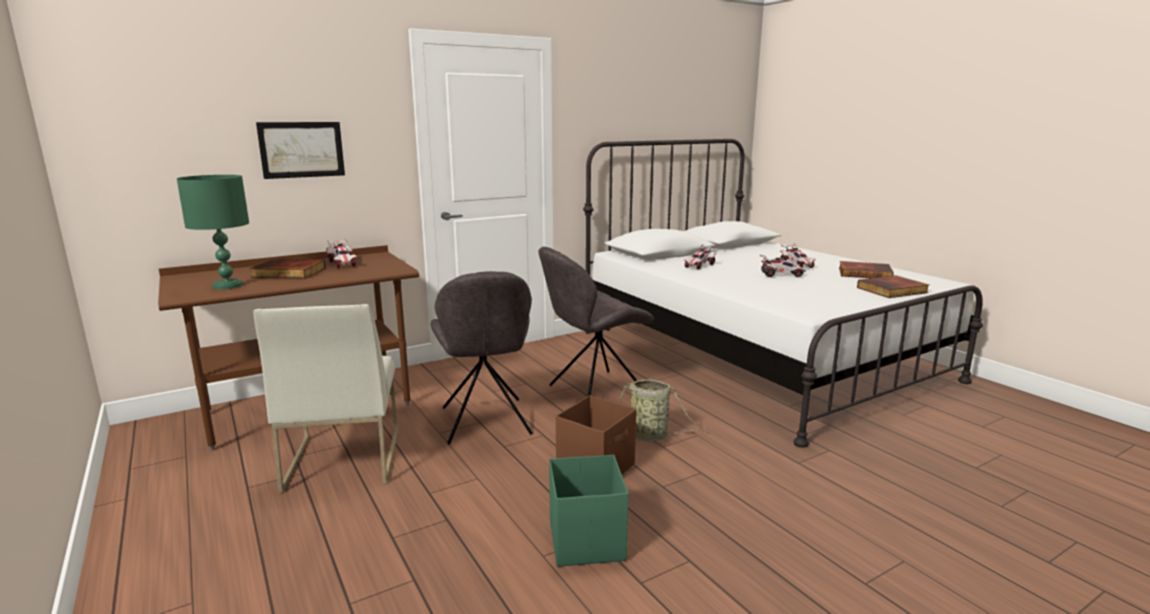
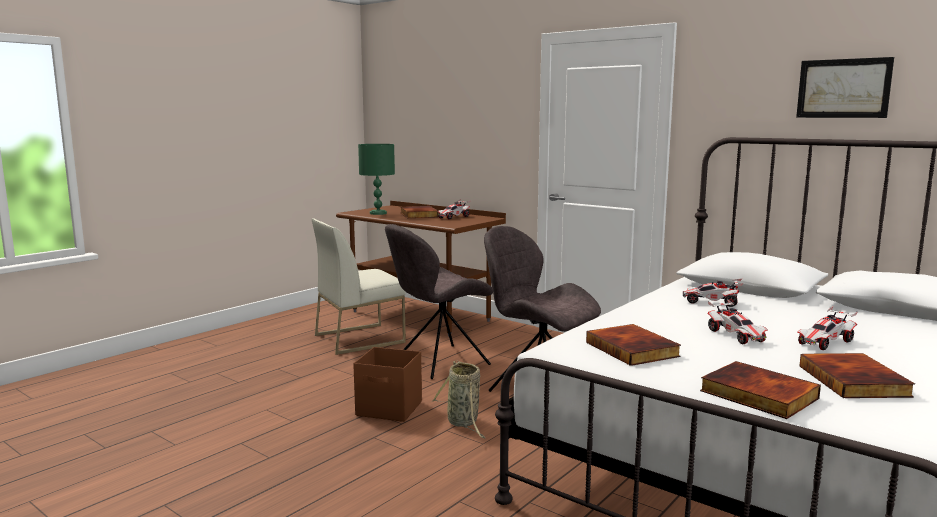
camera: 70 degrees right, 5 degrees down
picture [256,122,345,179] -> picture moved to [796,57,894,118]
green storage box [549,455,628,567] -> none
none -> book [586,324,681,366]

